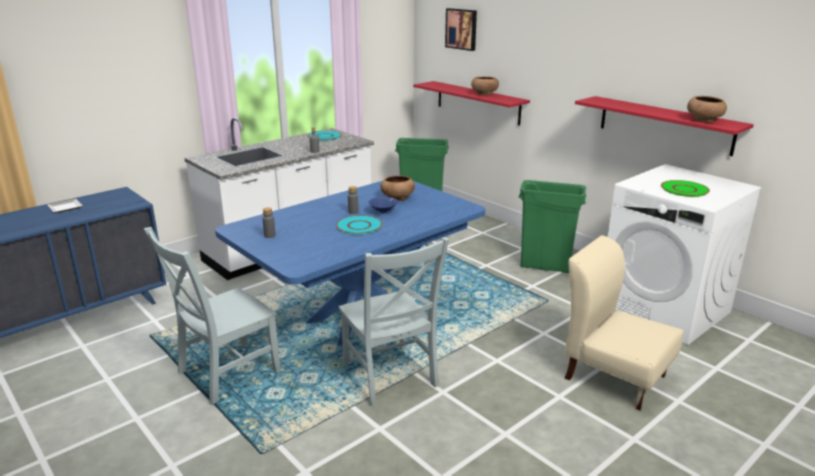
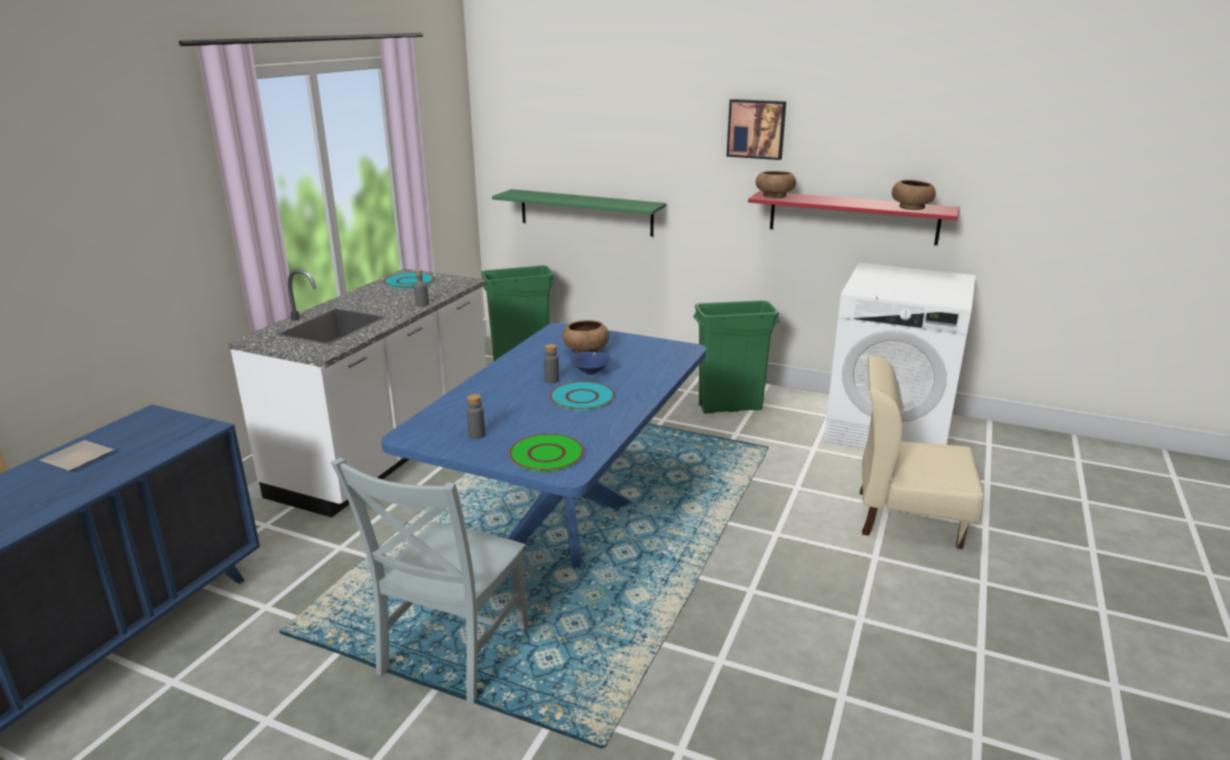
camera: 25 degrees left, 0 degrees up
grey chair [339,237,449,407] -> none
red shelf [413,81,530,126] -> green shelf [492,189,666,236]
picture [445,8,477,51] -> picture moved to [726,99,786,160]
brown bowl [471,77,499,95] -> brown bowl moved to [756,171,796,198]
green plate [661,180,710,197] -> green plate moved to [509,434,584,472]

